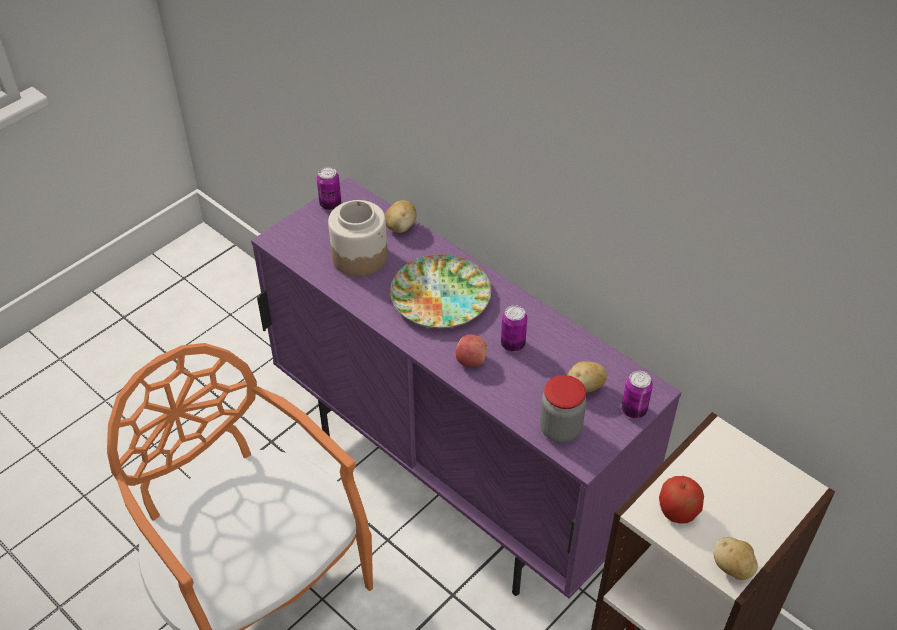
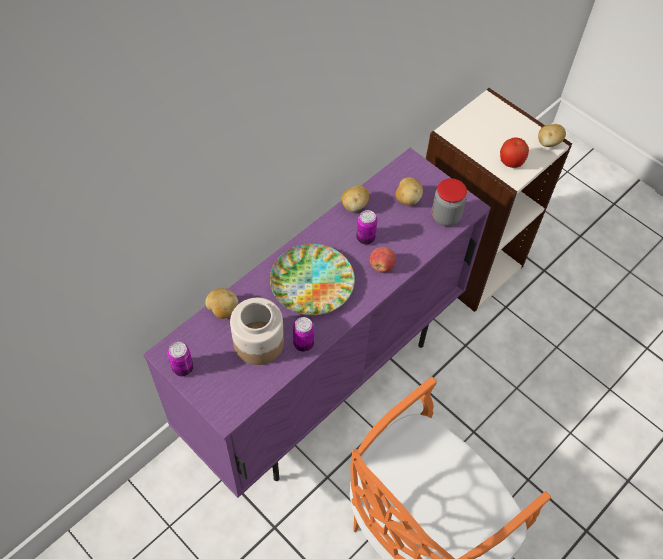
camera: 90 degrees left, 10 degrees up
can [622,371,653,418] -> can moved to [293,317,314,352]
none -> potato [342,185,369,212]

